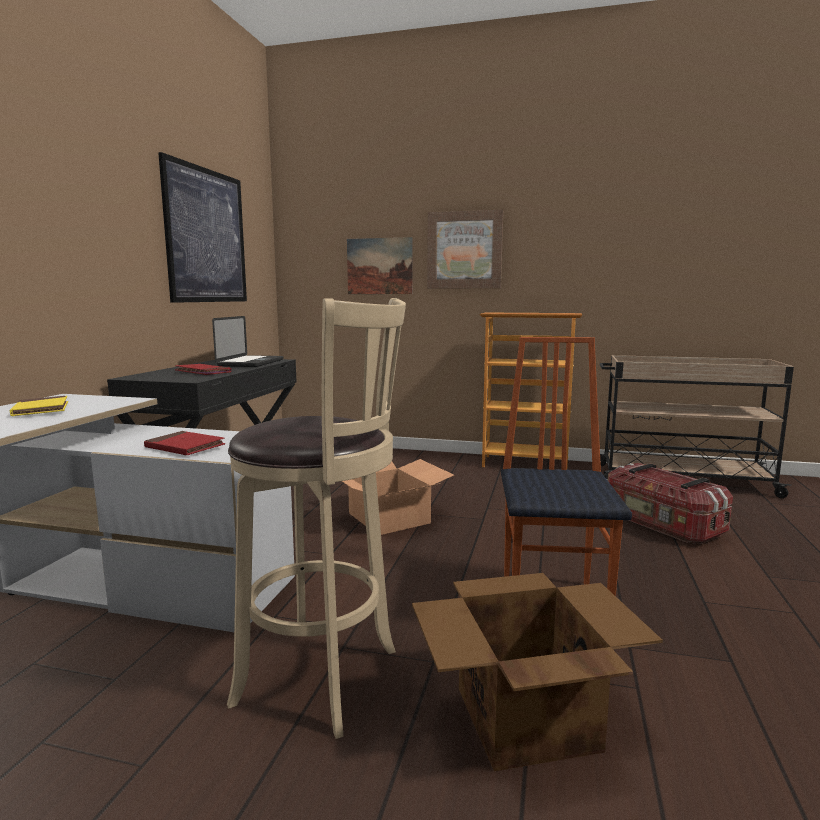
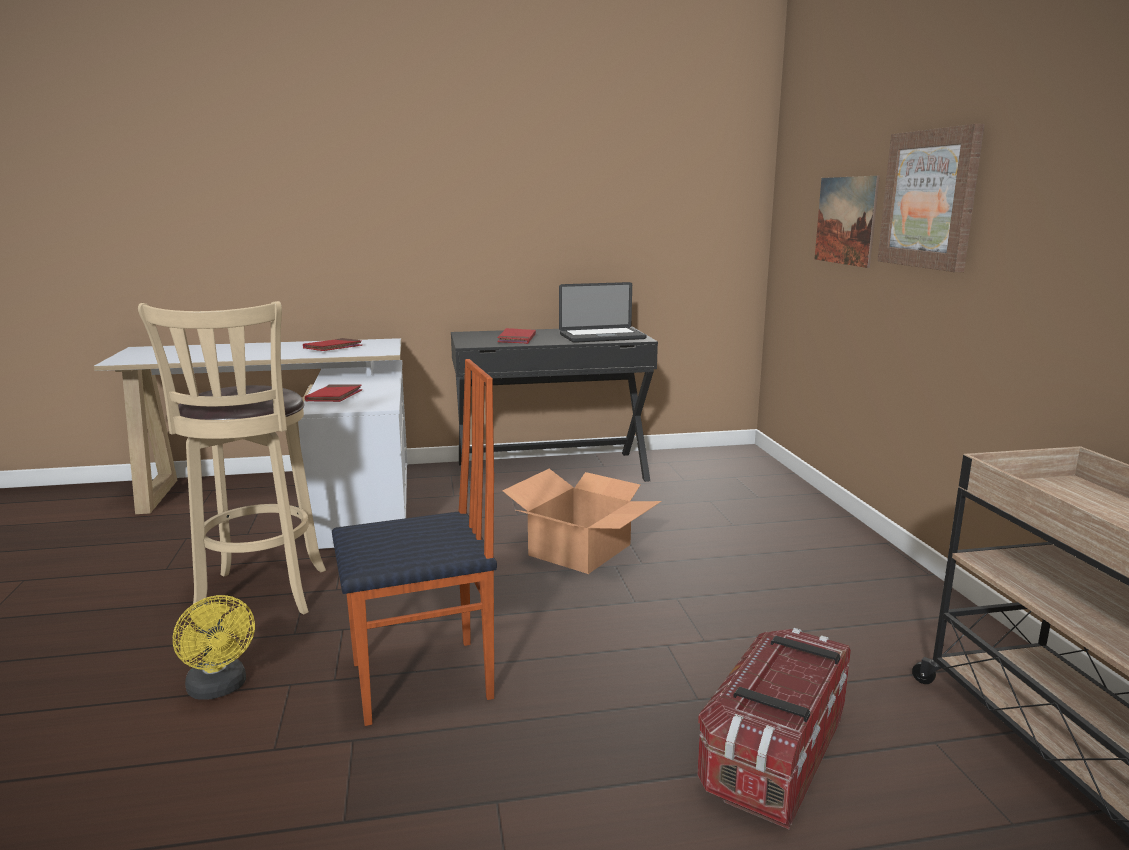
camera: 65 degrees right, 5 degrees up
yellow book [10,396,68,416] -> red book [303,338,362,351]
picture [158,152,247,303] -> none
cardboard box [412,573,663,771] -> yellow fan [173,595,255,700]
bookcase [480,312,582,467] -> none

